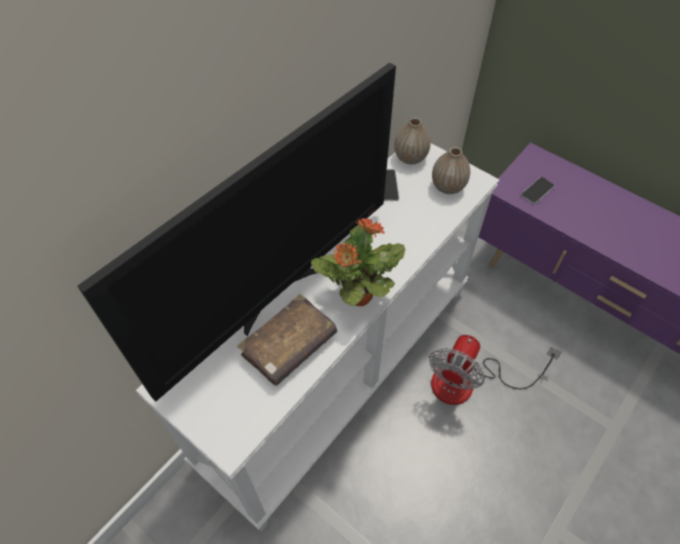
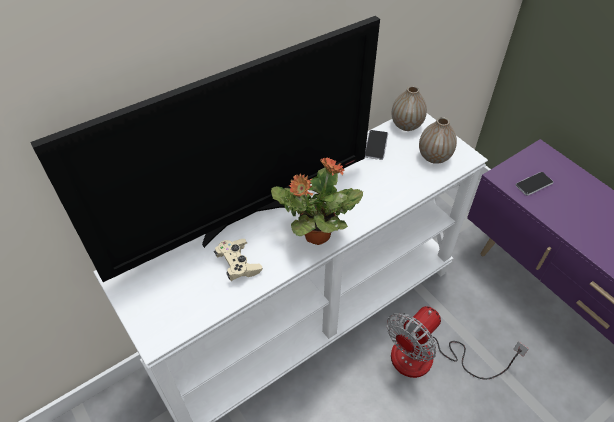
camera: 15 degrees right, 5 degrees down
brown book [237,294,337,386] -> beige game controller [214,239,263,281]

